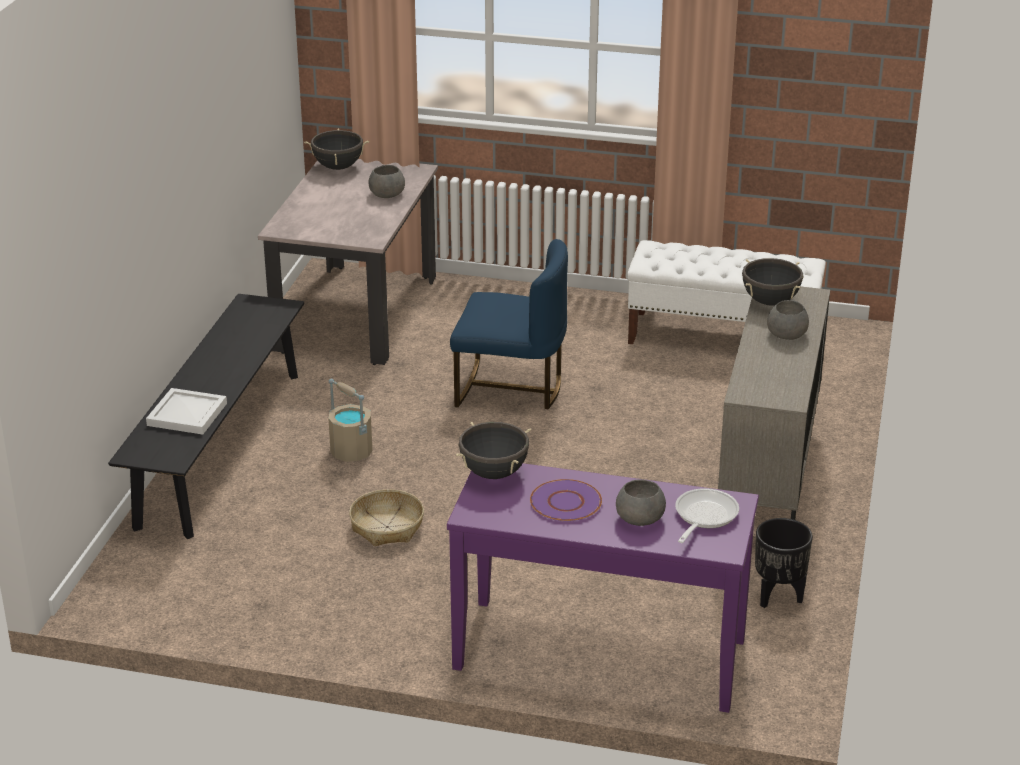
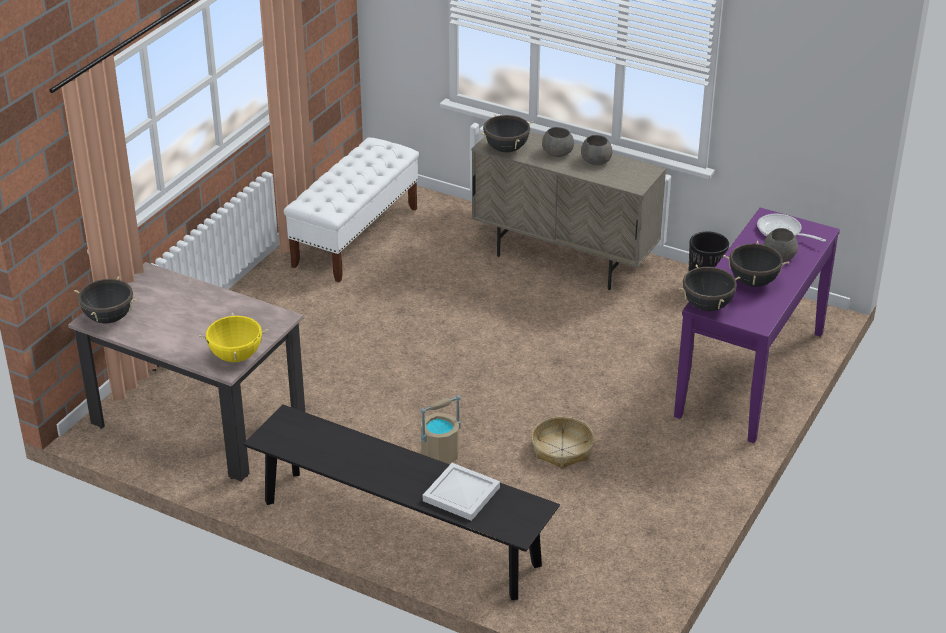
camera: 75 degrees left, 5 degrees up
grey bowl [369,165,405,198] -> grey bowl moved to [581,135,613,165]
blue chair [450,239,568,409] -> none
purple plate [530,479,602,522] -> black cooking pot [723,241,789,287]
none -> yellow cooking pot [199,312,269,362]

